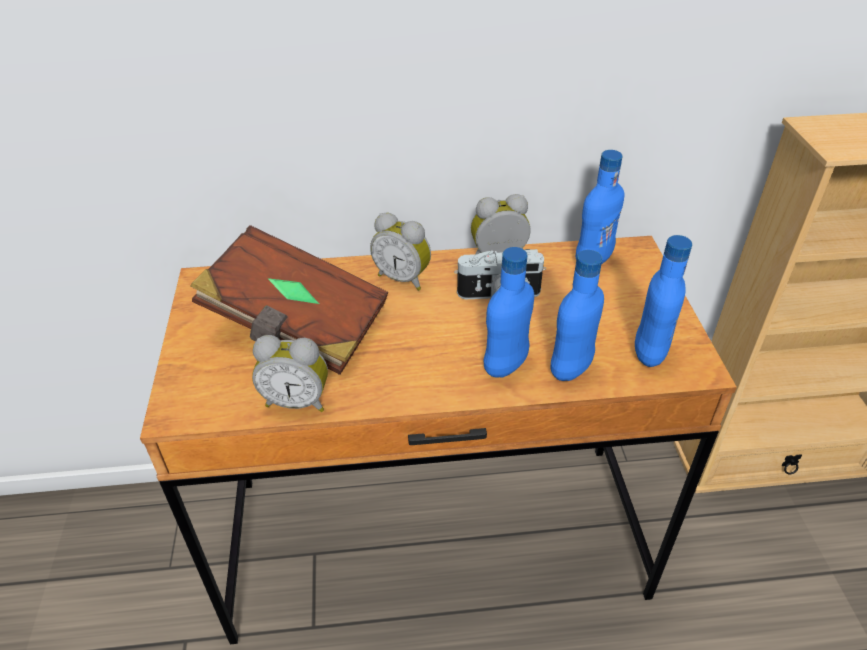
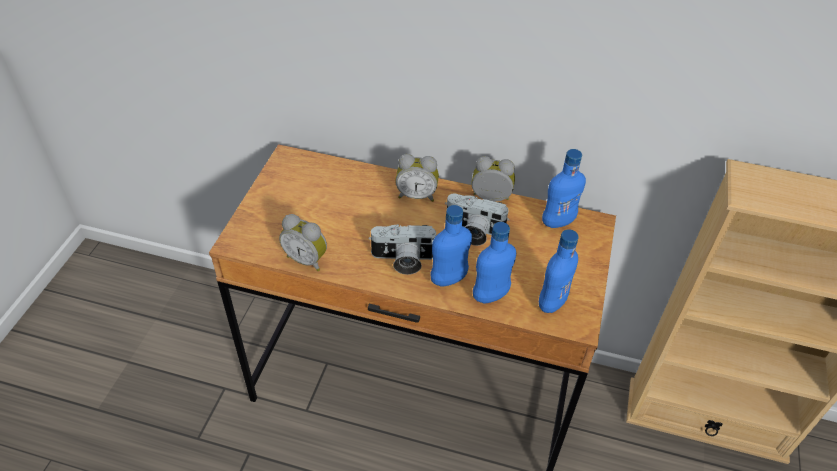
camera: 20 degrees right, 5 degrees up
brown book [190,225,388,375] -> none
alarm clock [370,213,431,291] -> alarm clock turned 45 degrees counterclockwise [395,154,439,202]
none -> camera [368,224,436,275]

